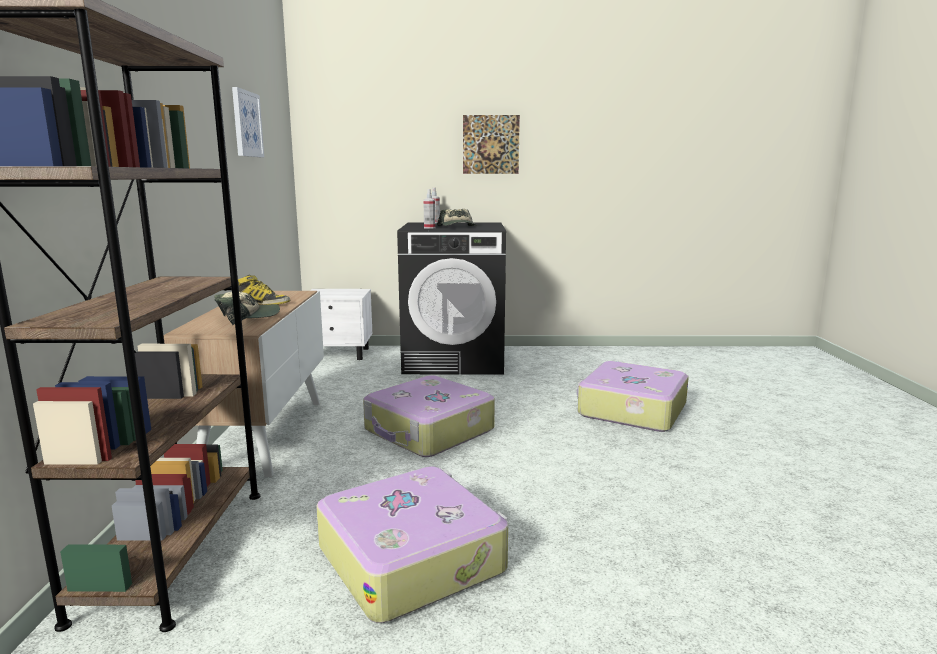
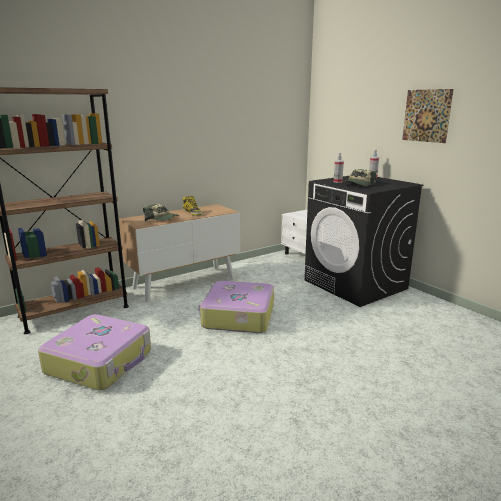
camera: 55 degrees right, 5 degrees up
picture [232,87,264,157] -> none
suitcase [577,361,689,432] -> none

